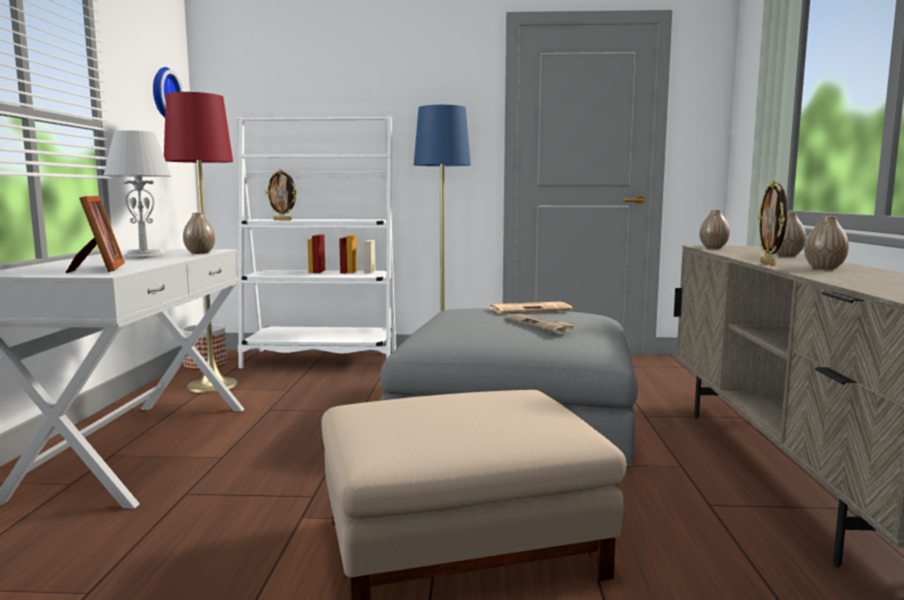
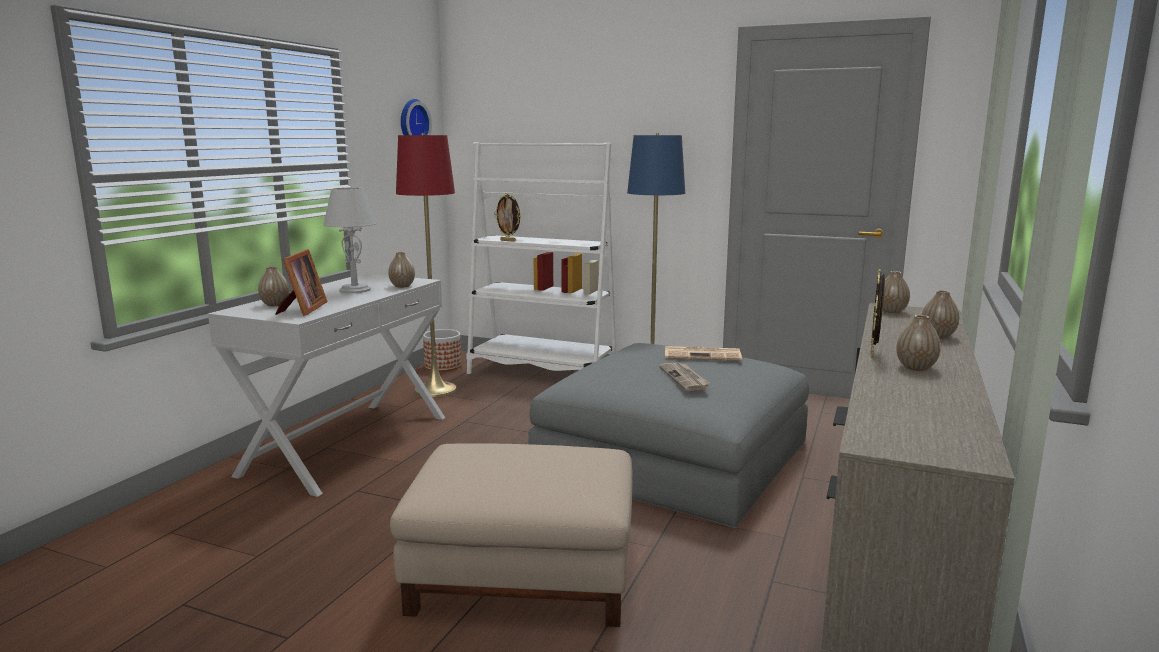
camera: 20 degrees right, 5 degrees up
none -> vase [258,266,290,306]

